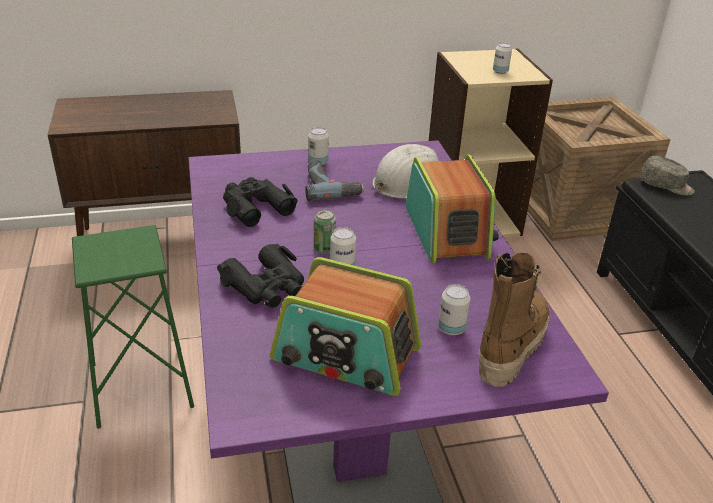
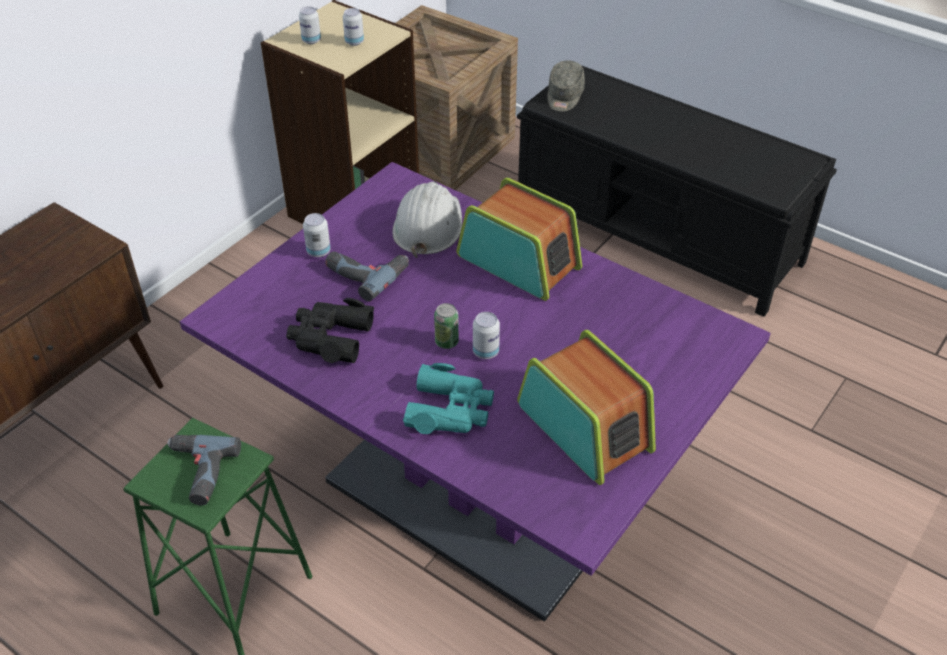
camera: 40 degrees left, 10 degrees up
black binoculars [217,244,304,308] -> turquoise binoculars [403,363,494,434]
radio [270,257,421,396] -> radio turned 105 degrees counterclockwise [517,330,656,485]
can [438,284,470,335] -> can moved to [299,7,321,44]
boot [478,252,549,387] -> none
grey cap [640,156,695,195] -> grey cap turned 120 degrees clockwise [547,60,585,112]
none -> power drill [167,435,241,505]

